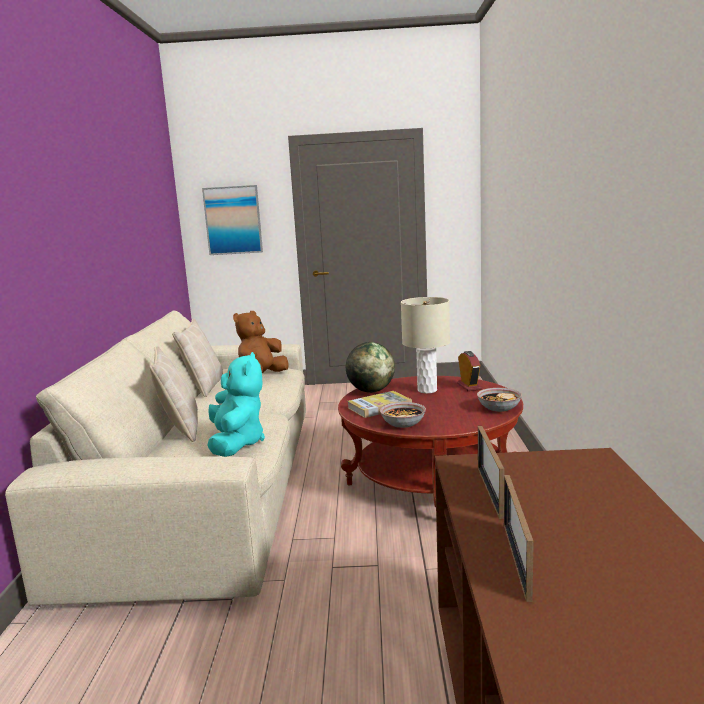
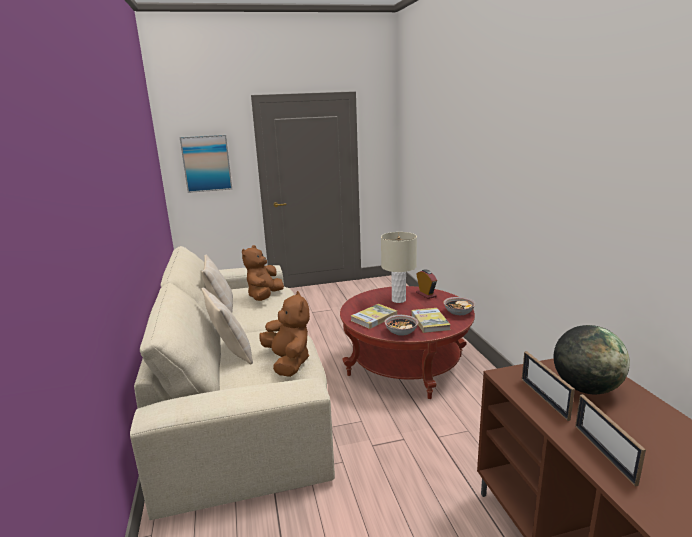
camera: 15 degrees left, 5 degrees up
turquoise plush toy [207,352,265,457] -> brown plush toy [259,291,310,377]
globe [346,342,395,393] -> globe moved to [554,325,630,394]
none -> book [412,308,451,333]

